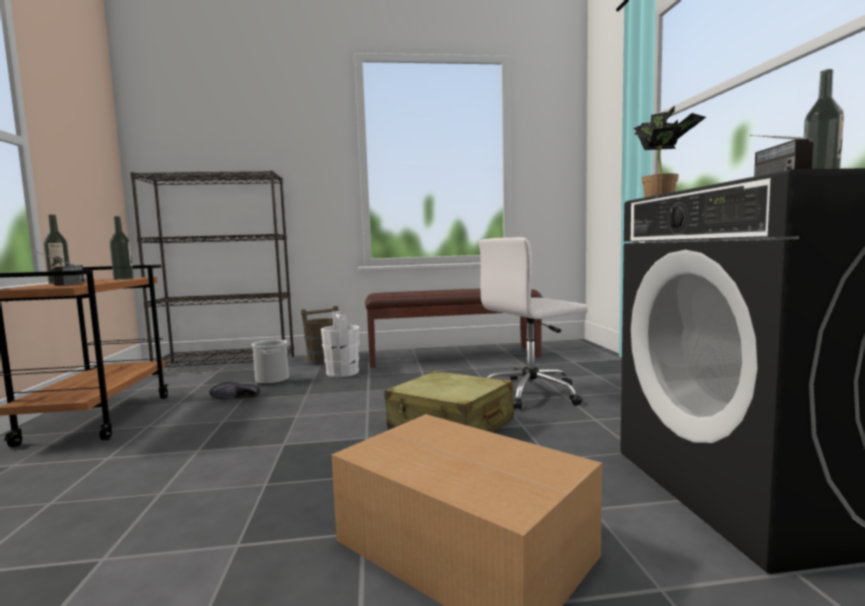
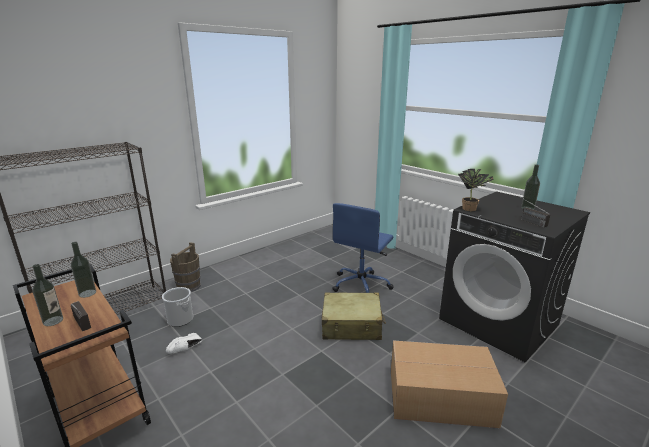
camera: 35 degrees left, 15 degrees up
black shoe [209,382,260,400] -> white shoe [166,333,202,354]
white bucket [321,311,360,377] -> none
brown bench [365,288,543,368] -> none
white office chair [479,237,588,410] -> blue office chair [332,203,393,293]

